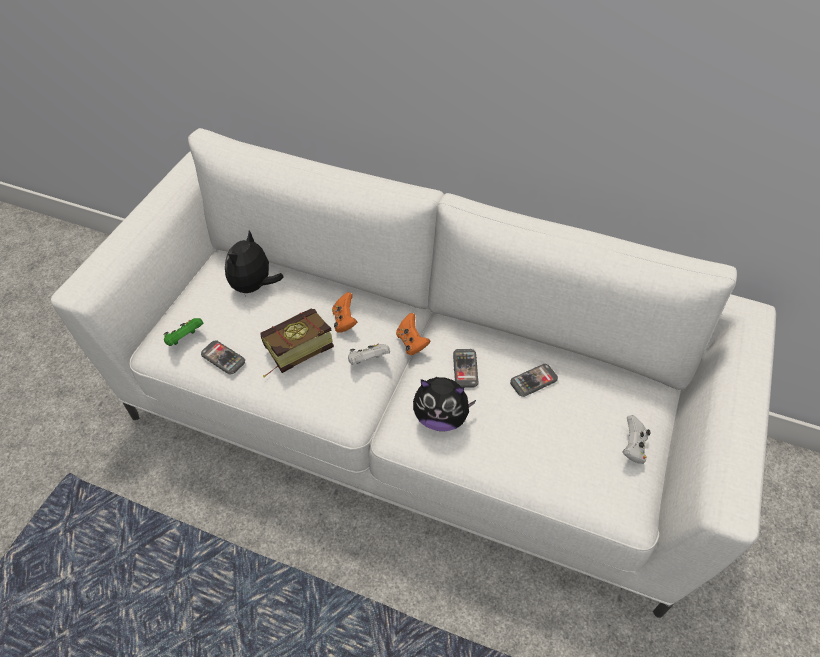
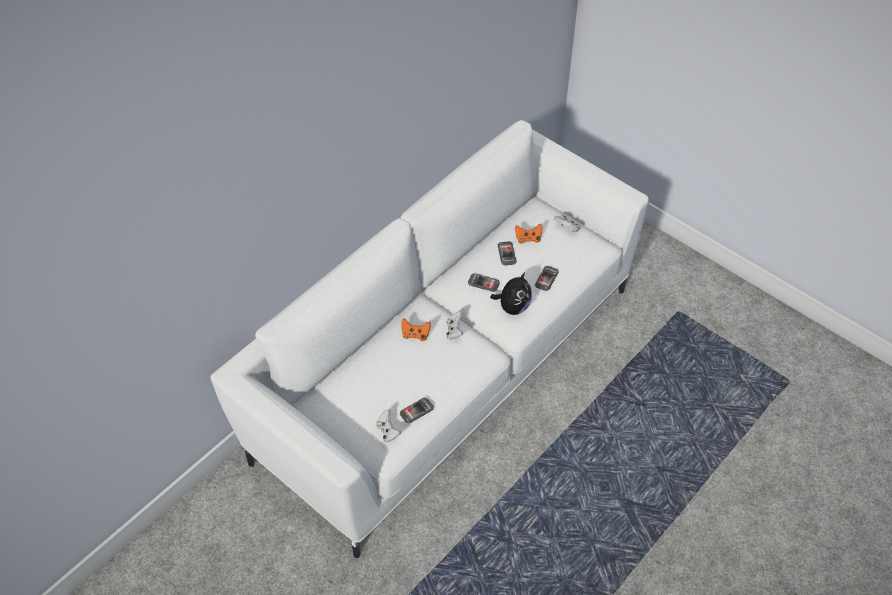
camera: 70 degrees left, 0 degrees up
green game controller [164,318,203,346] -> white game controller [376,409,401,442]
plush toy [225,230,284,294] -> none
book [260,309,334,378] -> none
orange game controller [396,313,430,355] -> orange game controller moved to [515,224,542,244]
none -> phone [535,266,558,291]

